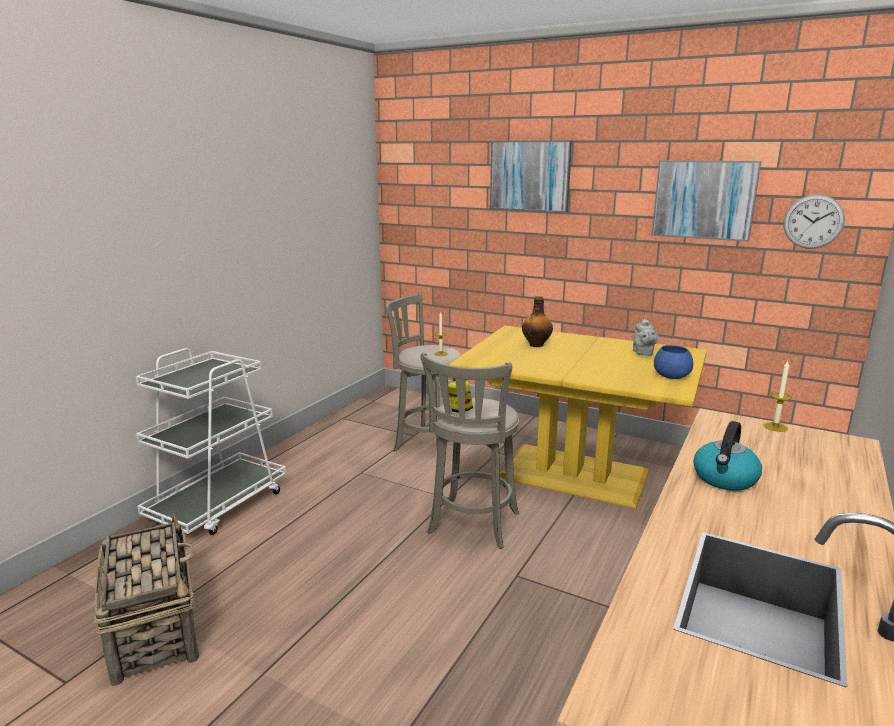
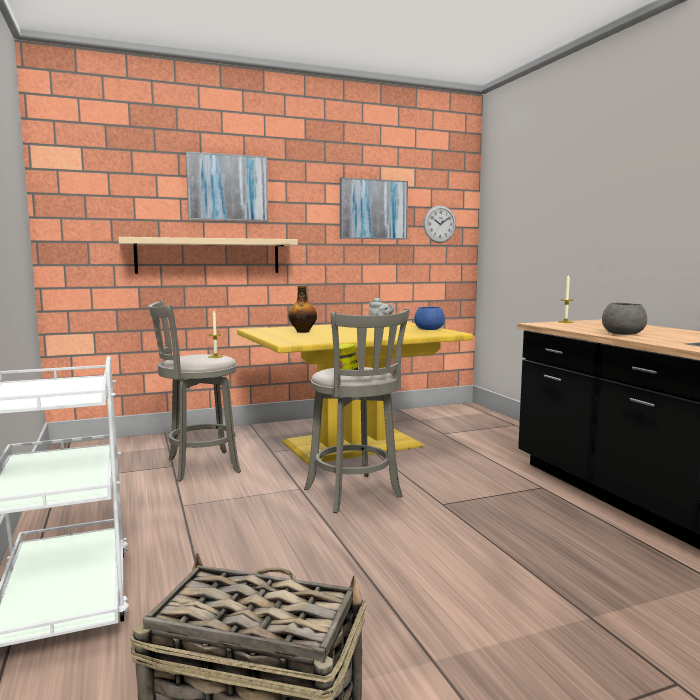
camera: 50 degrees left, 10 degrees down
kettle [693,421,762,491] -> grey bowl [602,303,647,335]
none -> beige shelf [118,237,298,274]

